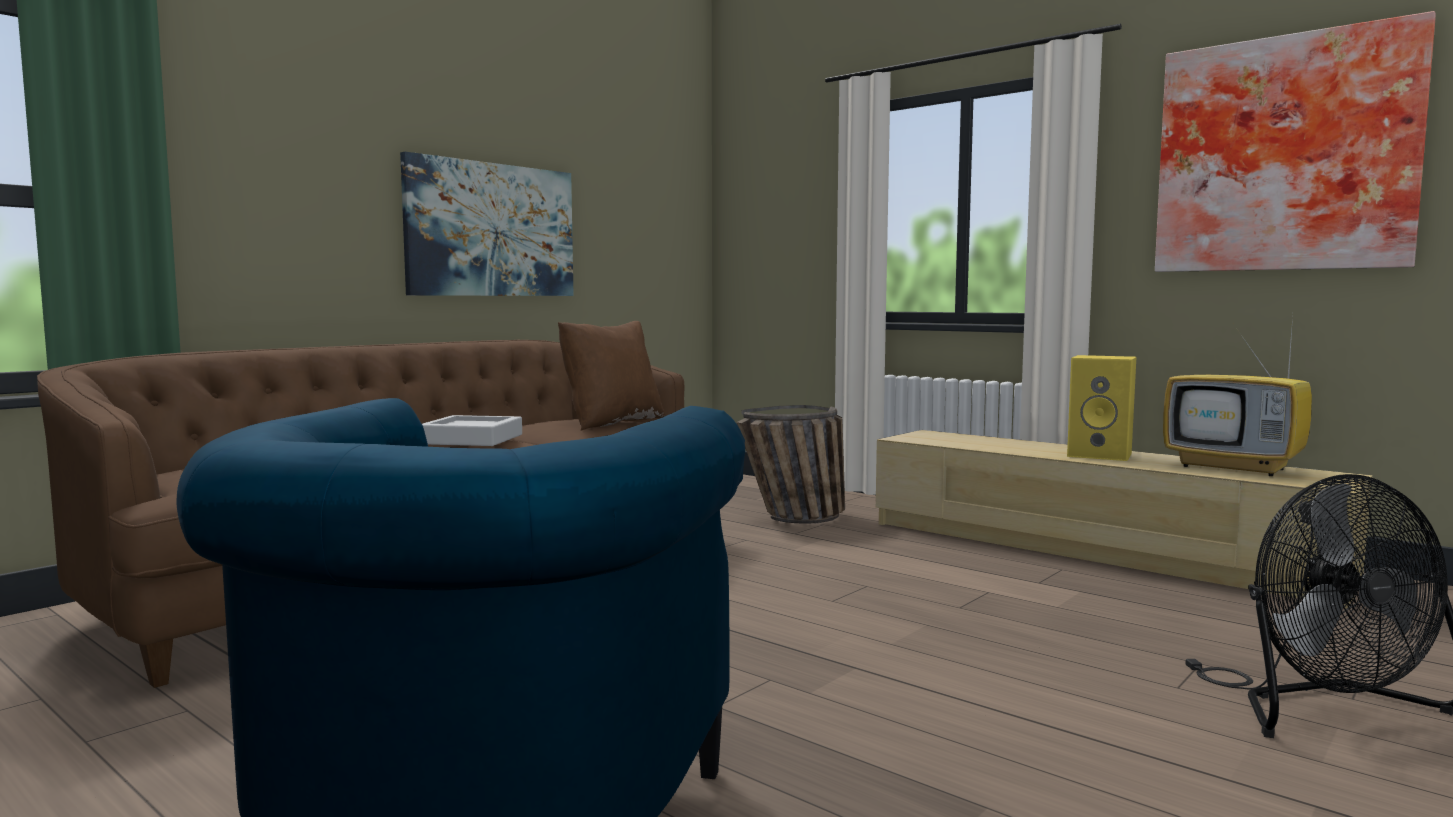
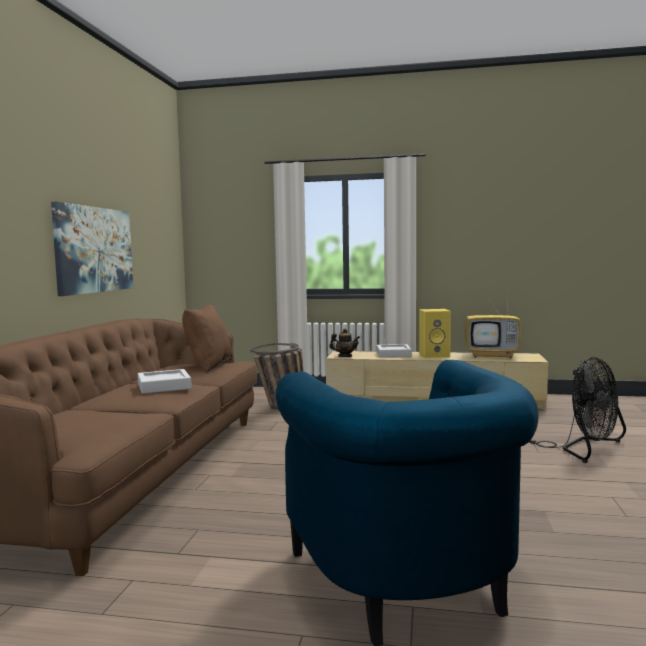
camera: 30 degrees left, 0 degrees up
picture [1155,11,1436,272] -> none
none -> teapot [329,328,360,357]
none -> grey tray [377,344,412,358]

